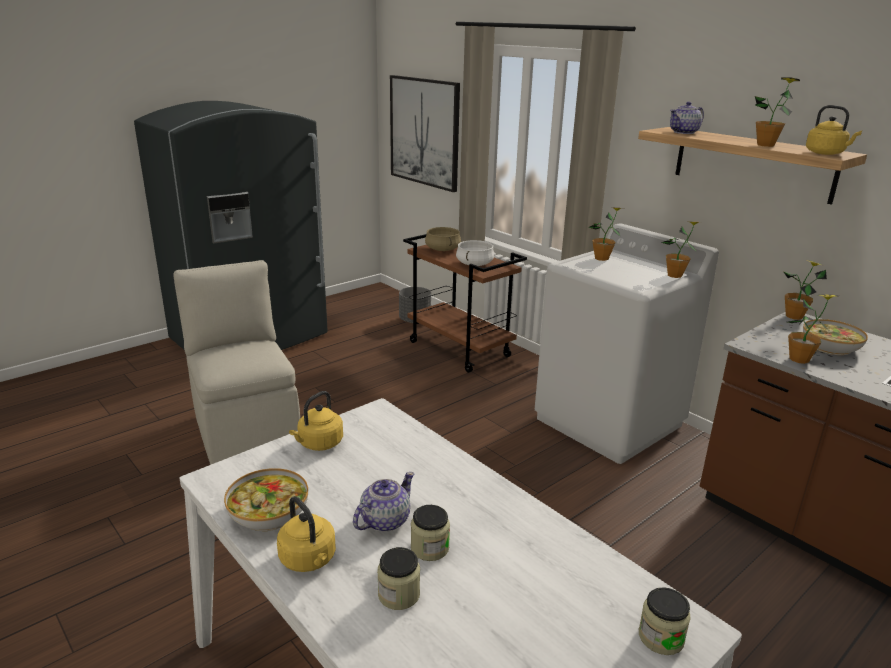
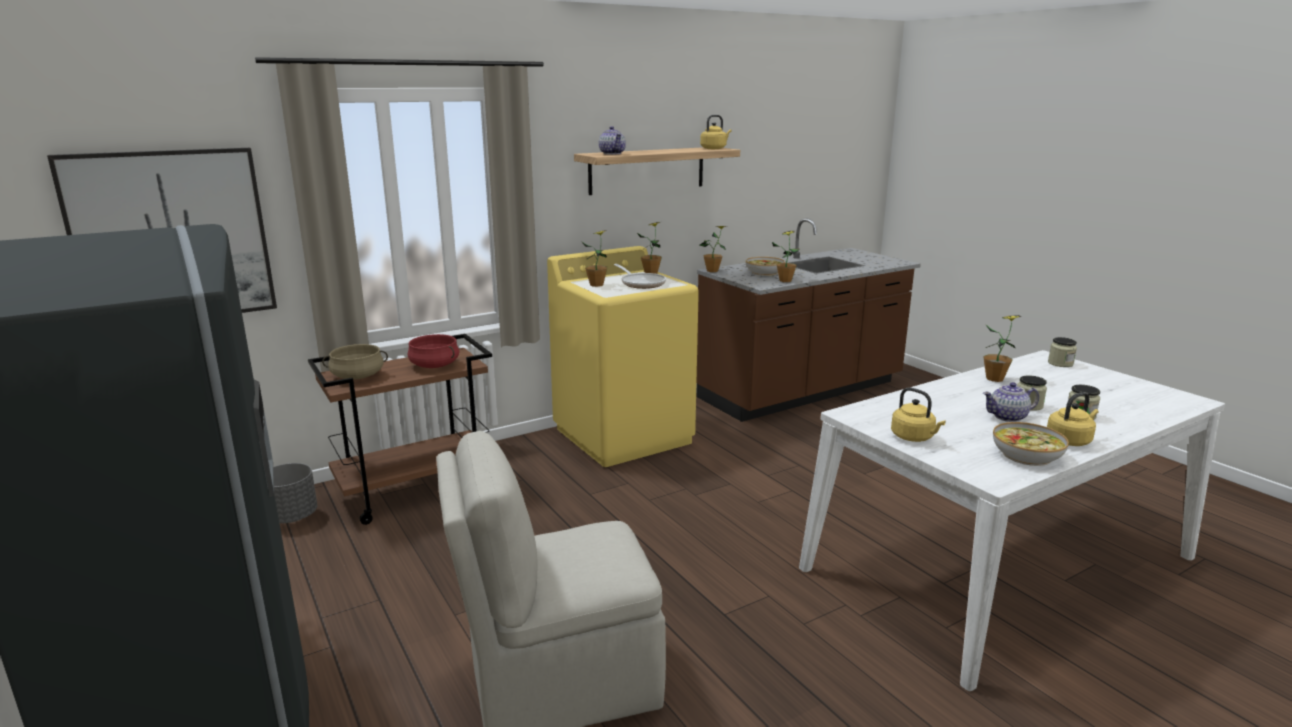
camera: 80 degrees left, 5 degrees down
teapot [353,472,415,532] -> teapot turned 60 degrees counterclockwise [983,382,1039,422]
white cooking pot [456,240,494,266] -> red cooking pot [408,334,460,368]
white washing machine [535,223,719,464] -> yellow washing machine [547,246,699,467]
potted plant [755,77,800,147] -> potted plant moved to [983,315,1022,382]
none -> frying pan [614,264,666,289]

